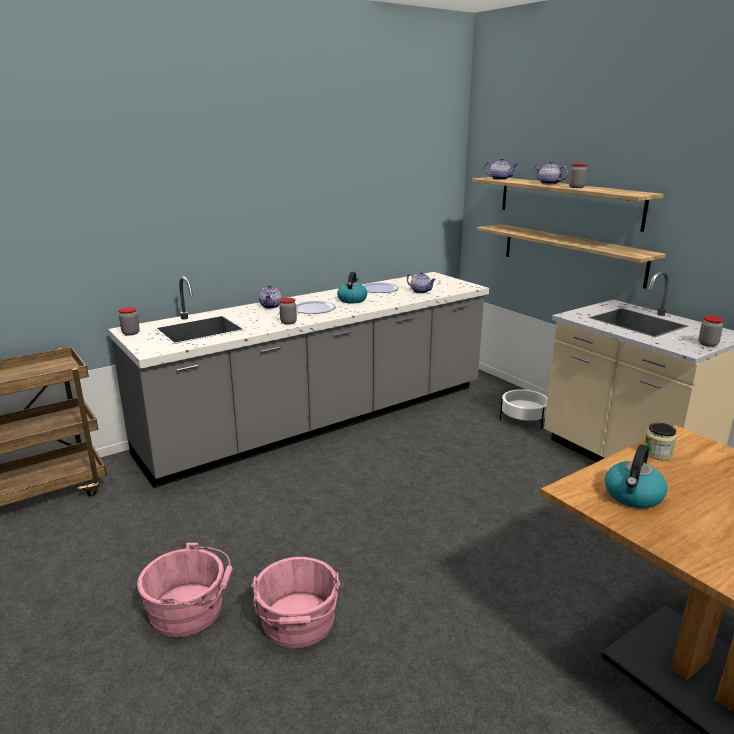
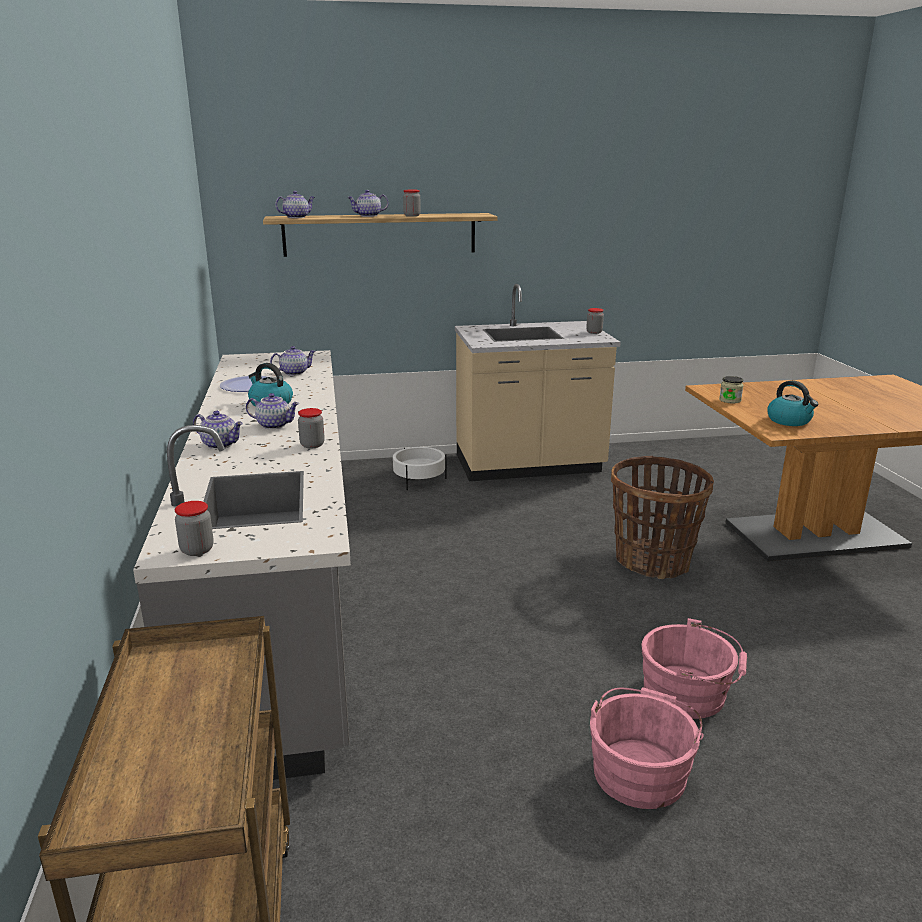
camera: 65 degrees left, 0 degrees up
plate [296,301,336,314] -> teapot [246,393,299,429]
shelf [477,224,666,289] -> none
none -> basket [611,456,714,579]

